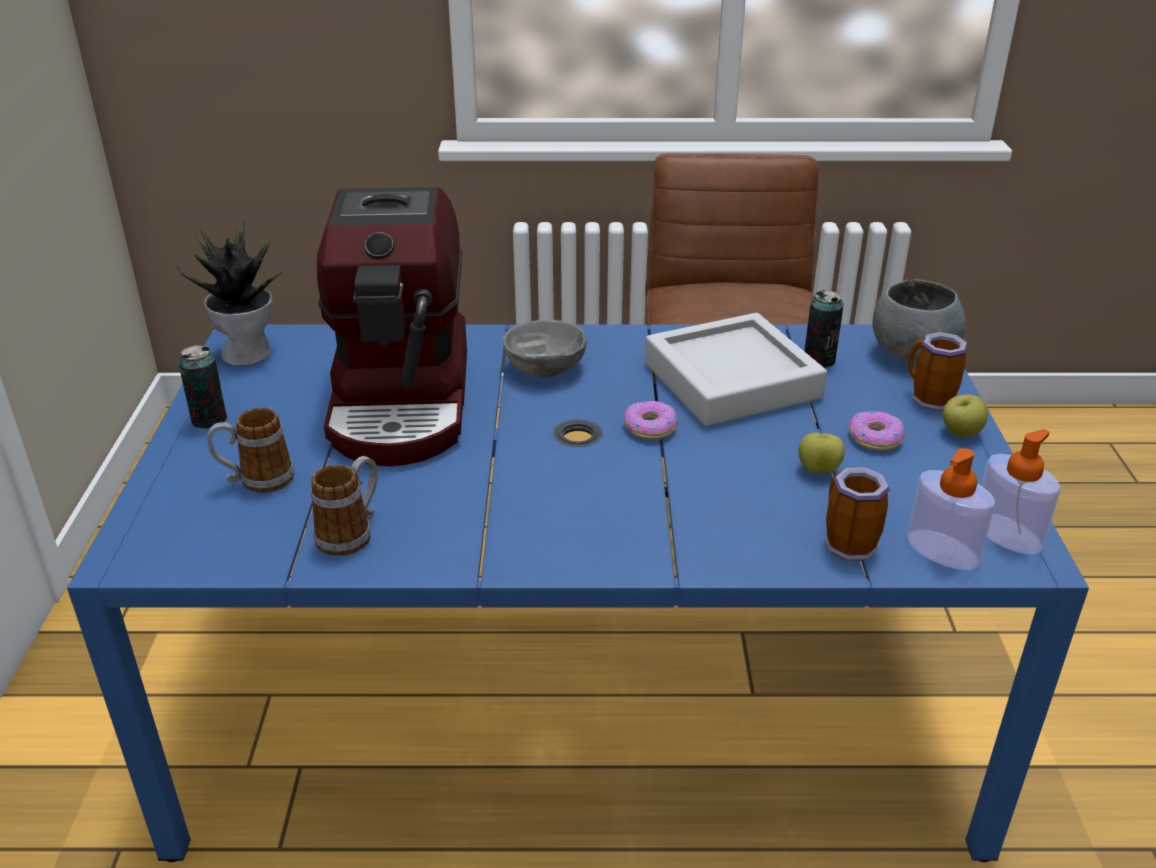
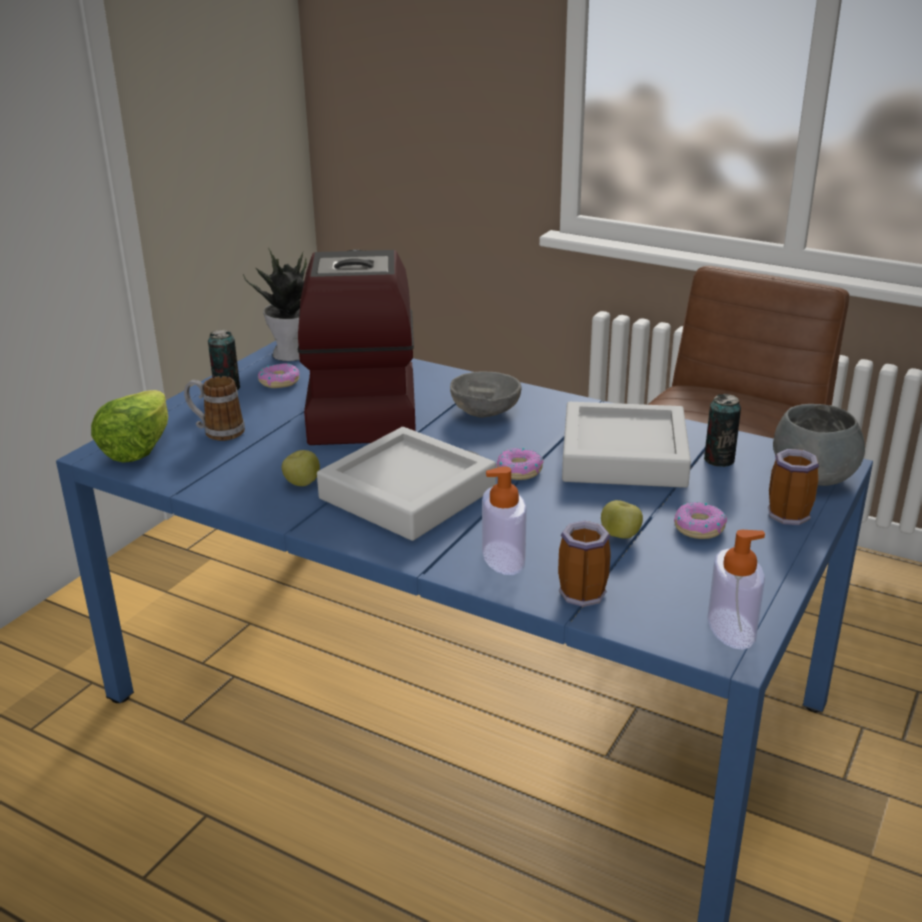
camera: 30 degrees right, 5 degrees down
mug [311,456,378,556] -> none
coffee machine [317,187,467,466] -> coffee machine turned 150 degrees clockwise [298,250,416,445]
soap dispenser [907,448,995,570] -> soap dispenser moved to [482,466,527,575]
apple [943,395,988,437] -> apple moved to [282,450,320,486]
none -> lettuce [91,390,168,463]
none -> donut [258,363,299,388]
none -> grey tray [317,427,496,541]

